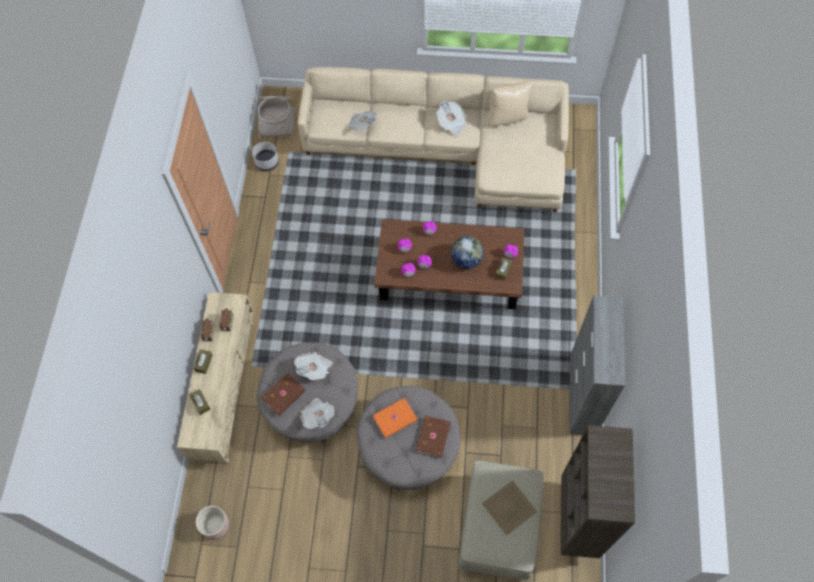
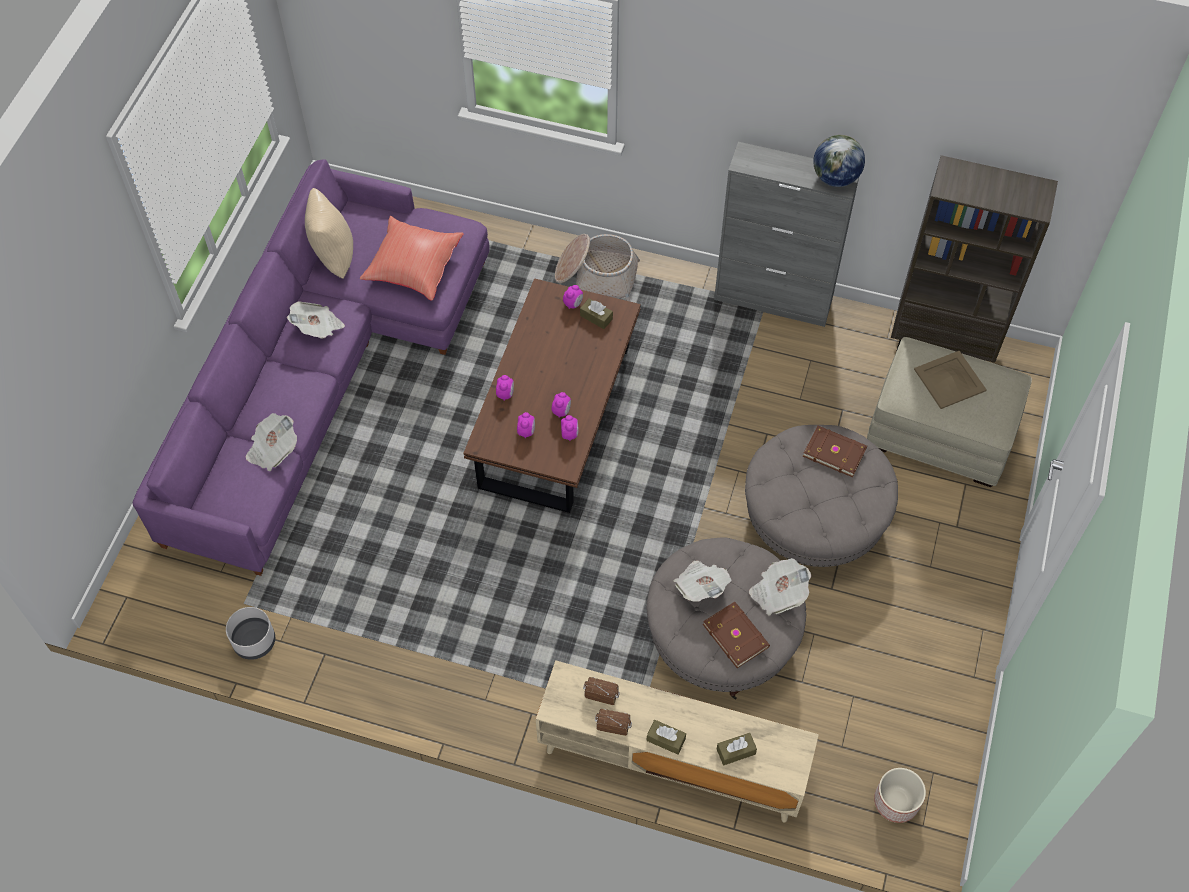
camera: 80 degrees left, 5 degrees down
basket [258,96,296,139] -> basket moved to [555,234,640,301]
beige sofa [298,67,569,212] -> purple sofa [133,159,490,576]
orange book [372,398,418,438] -> none
globe [451,236,484,269] -> globe moved to [813,135,865,187]
none -> red pillow [360,216,464,301]

